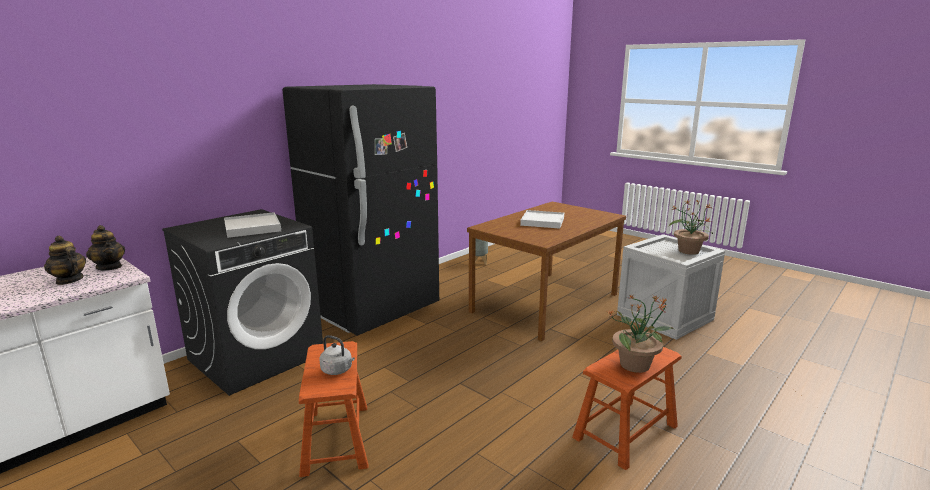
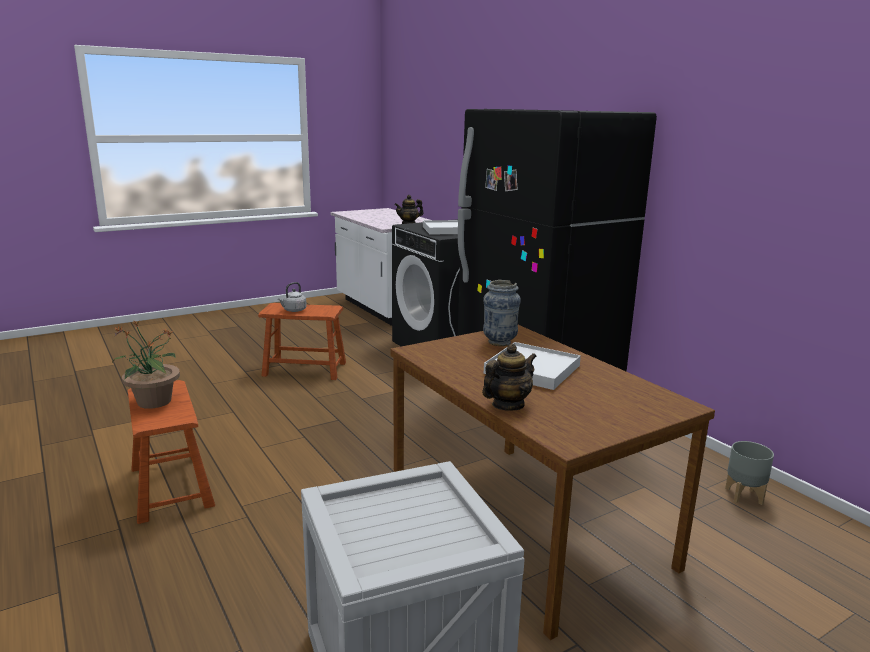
camera: 105 degrees right, 0 degrees up
teapot [44,236,86,285] -> teapot moved to [482,344,537,410]
potted plant [669,199,713,255] -> none
none -> vase [483,280,521,346]

